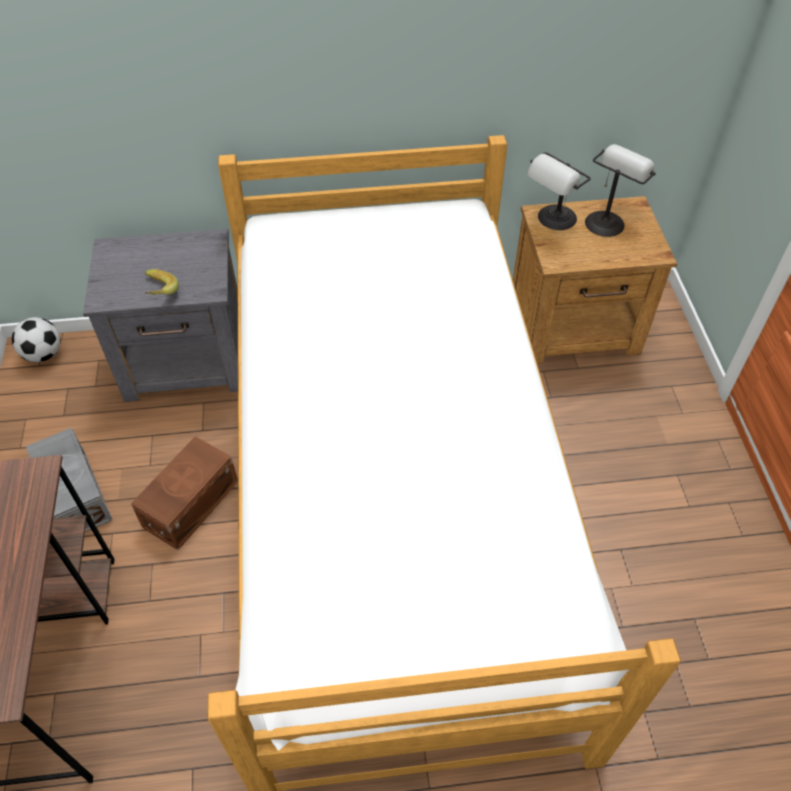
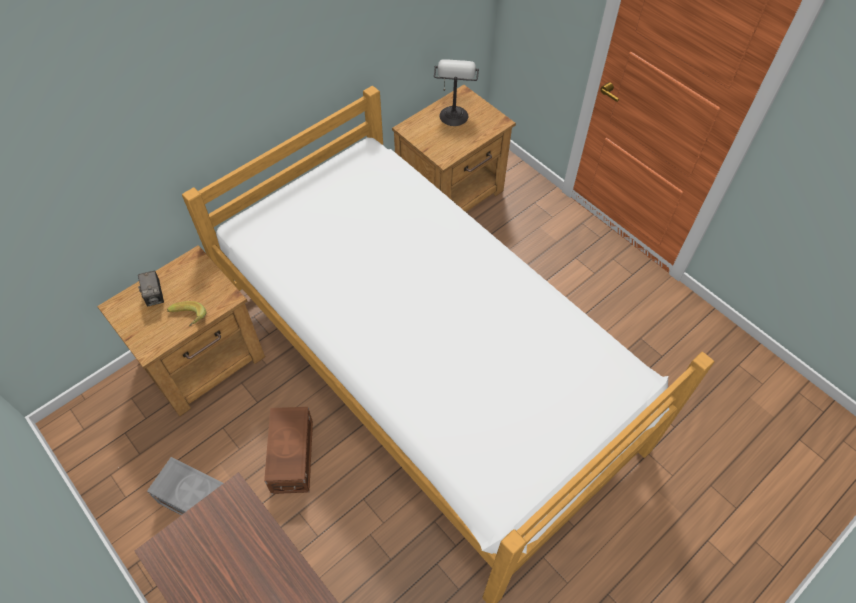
camera: 35 degrees left, 5 degrees up
football [12,317,60,362] -> none
grey nightstand [83,229,238,402] -> brown nightstand [97,245,265,416]
table lamp [527,152,591,230] -> none
none -> camera [138,271,164,306]

